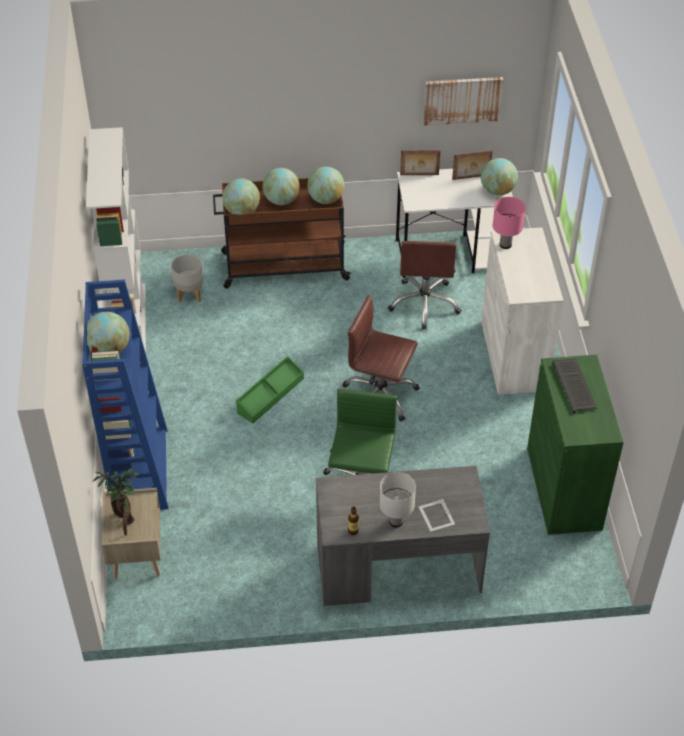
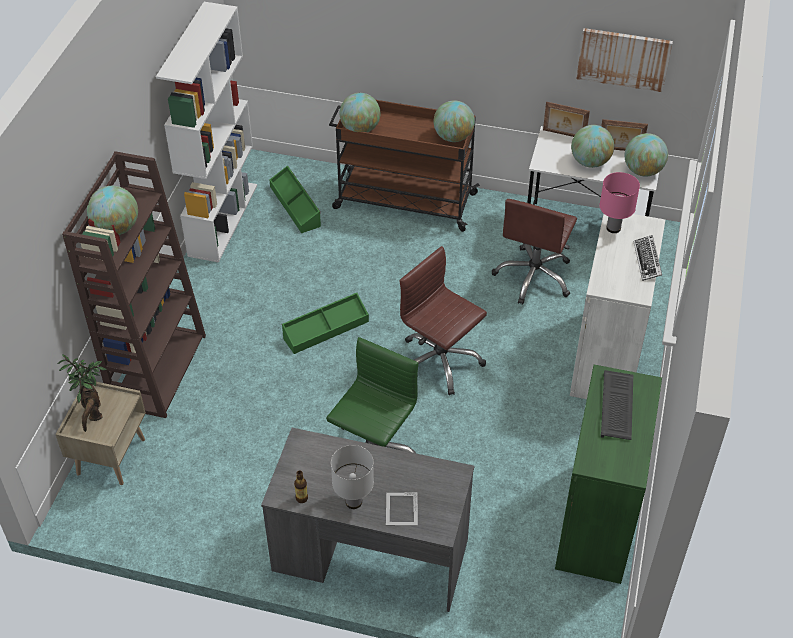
camera: 20 degrees right, 0 degrees up
blue bookcase [82,279,169,510] -> brown bookcase [62,151,206,418]
grey planter [171,254,203,303] -> green storage box [269,166,321,233]
globe [263,168,300,205] -> globe moved to [571,125,614,168]
none -> keyboard [634,235,662,281]

